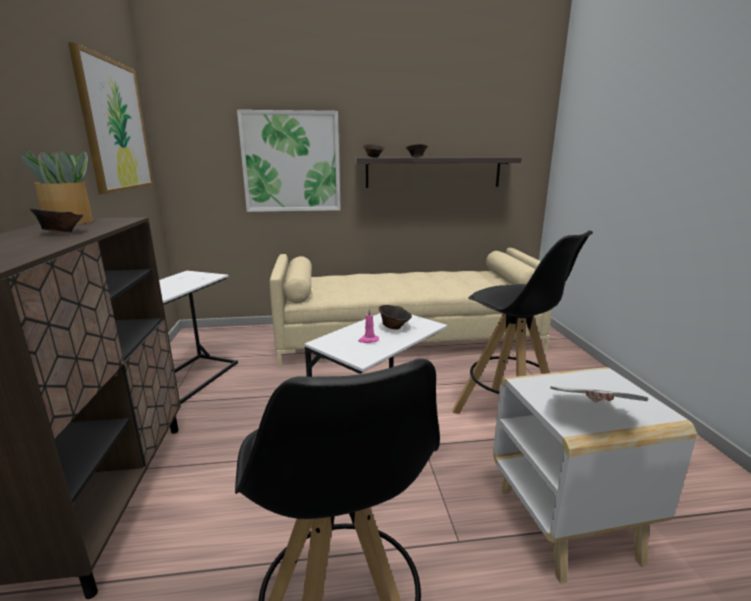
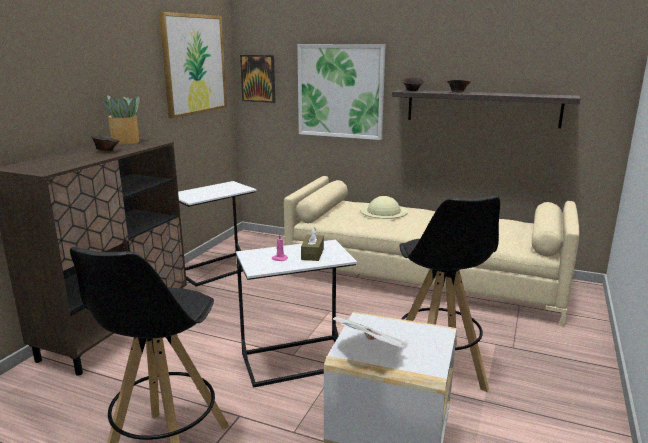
camera: 30 degrees right, 0 degrees up
brown bowl [379,305,412,329] -> brown tissue box [301,228,324,261]
none -> picture [240,55,275,103]
none -> beige hat [360,196,408,219]

